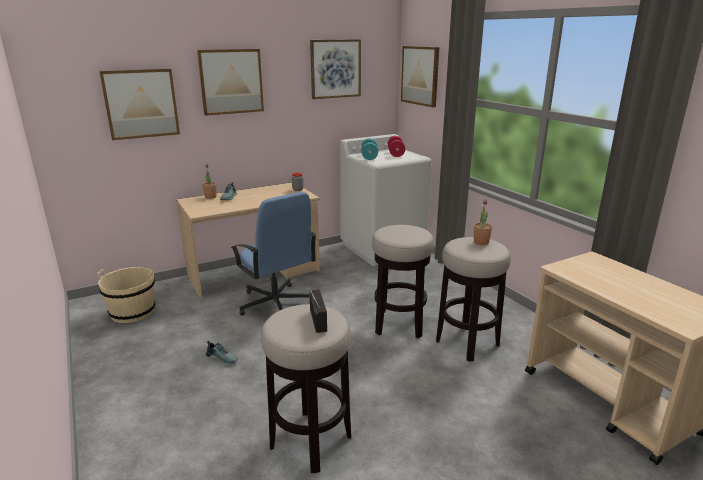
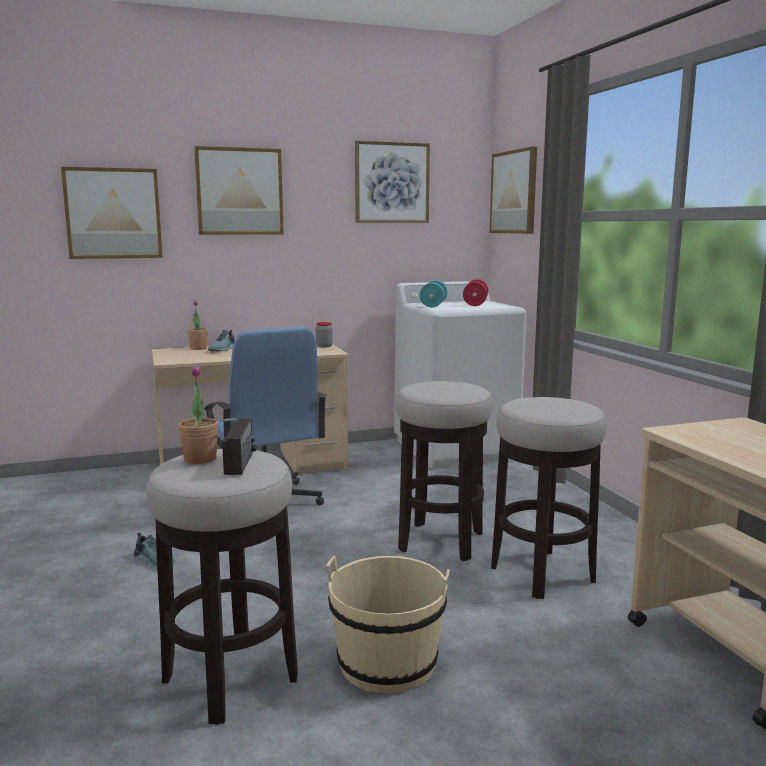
camera: 10 degrees right, 10 degrees down
beige bucket [97,267,155,323] -> beige bucket moved to [326,556,450,693]
potted plant [474,199,492,245] -> potted plant moved to [179,365,218,464]

